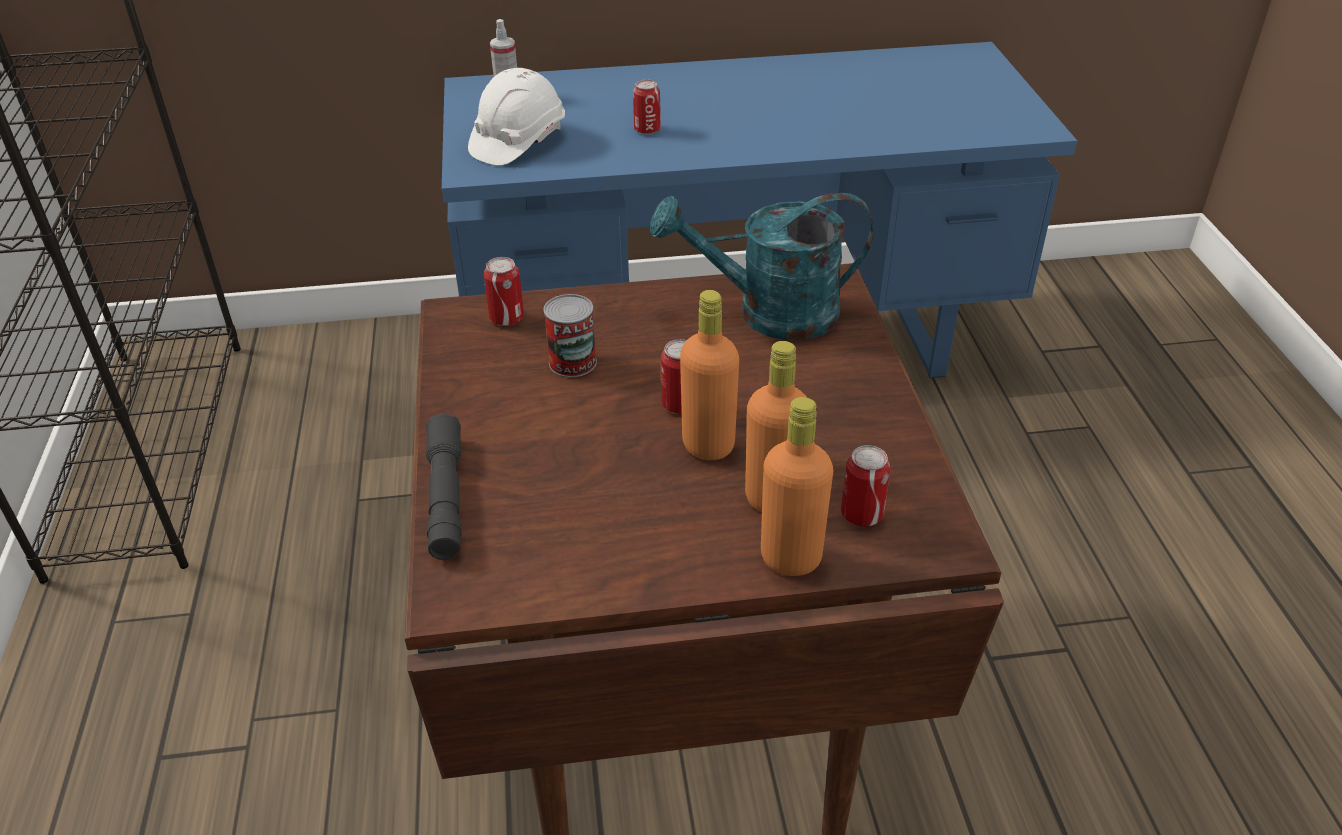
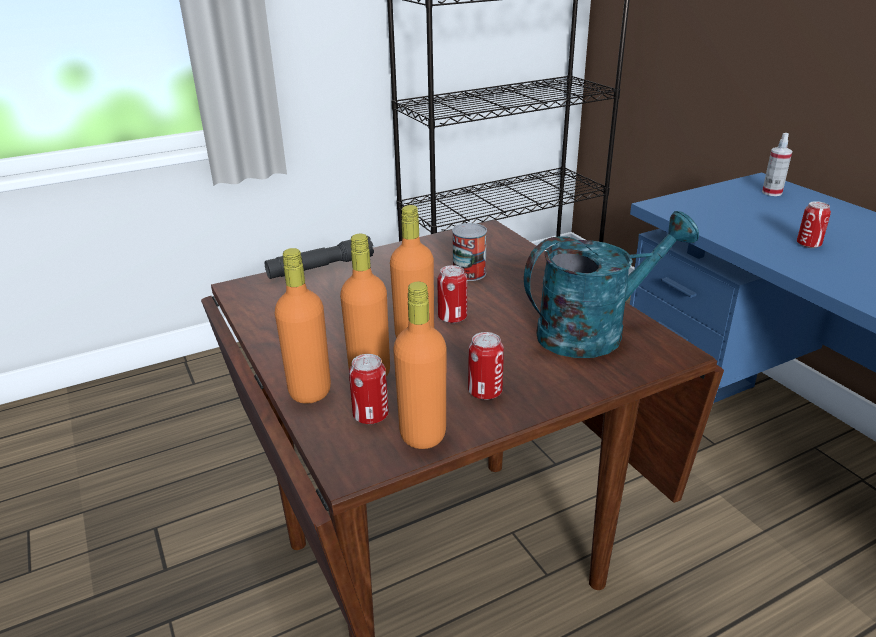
camera: 70 degrees right, 10 degrees down
white hard hat [468,68,565,165] -> none
can [484,257,524,326] -> can moved to [468,332,504,400]
turquoise watering can [650,193,874,340] -> turquoise watering can turned 90 degrees clockwise [524,211,699,358]
none -> orange bottle [393,282,446,449]

